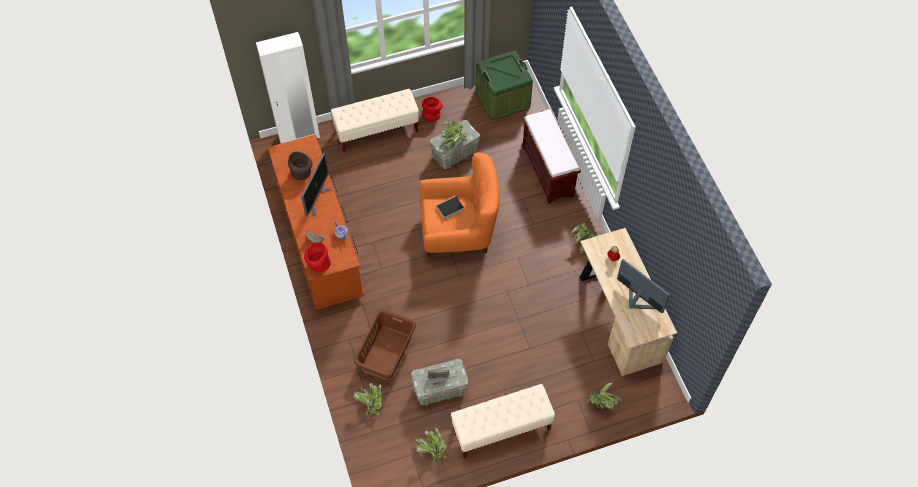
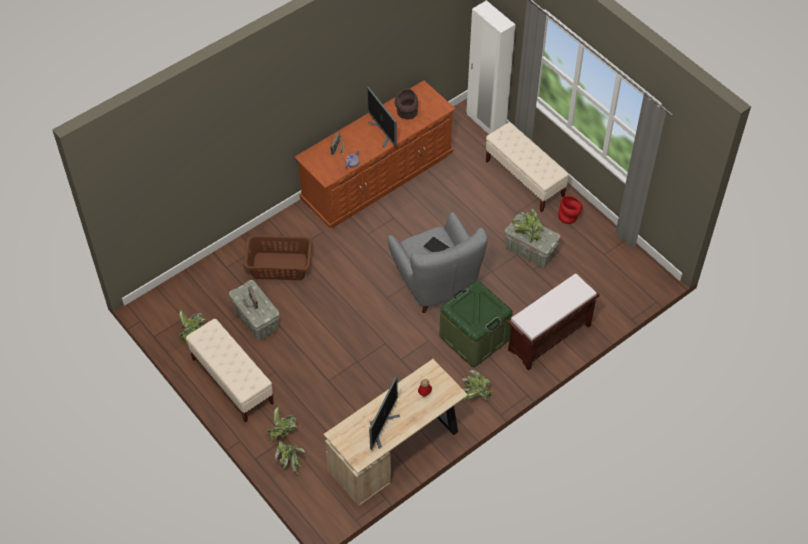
camera: 70 degrees right, 5 degrees down
monitor [301,153,332,217] -> monitor turned 60 degrees clockwise [367,87,397,148]
red vase [304,242,331,272] -> none
potted plant [354,383,383,416] -> potted plant moved to [267,405,297,443]
orange armchair [420,153,499,258] -> grey armchair [387,212,488,313]
green storage box [475,51,533,120] -> green storage box moved to [439,281,513,367]

